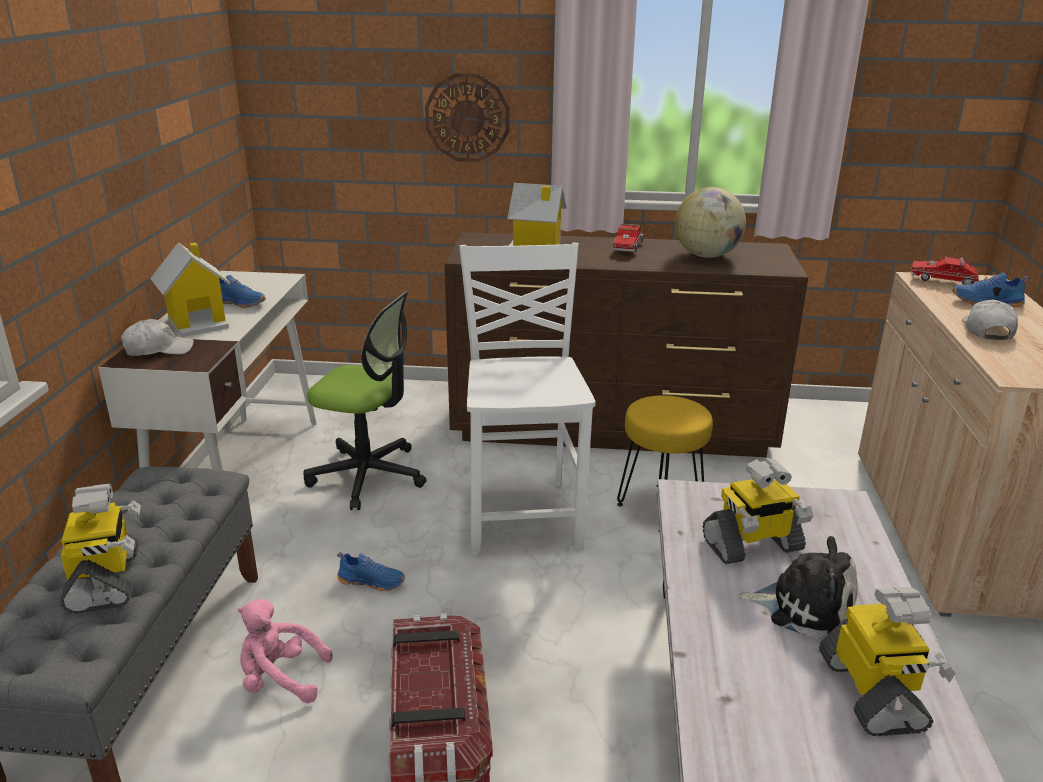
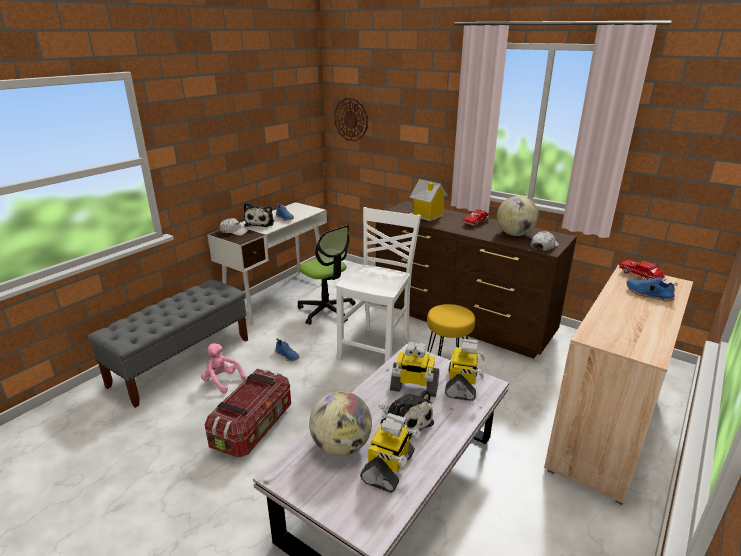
camera: 30 degrees right, 0 degrees up
toy robot [60,484,141,614] -> toy robot moved to [445,339,485,401]
toy house [150,242,230,337] -> plush toy [244,203,274,227]
wall clock [425,73,510,162] -> wall clock moved to [334,98,368,142]
white cap [962,300,1018,340] -> white cap moved to [531,231,559,251]
none -> globe [309,391,372,456]

